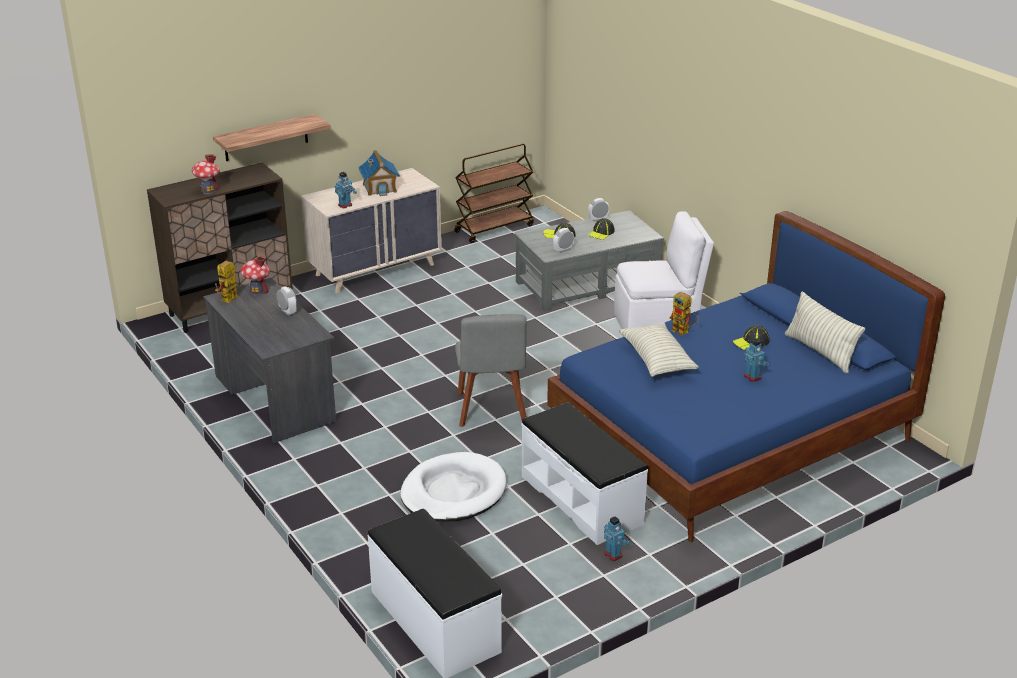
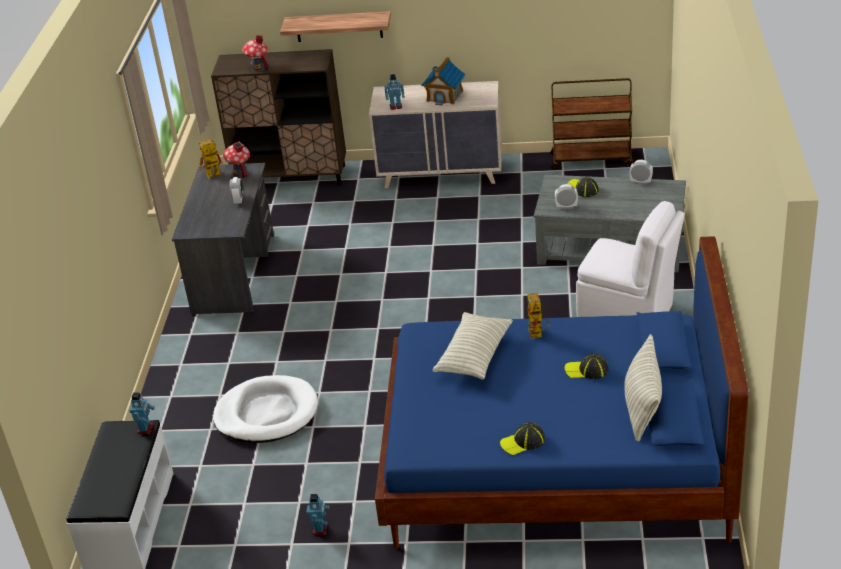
camera: 40 degrees right, 5 degrees up
grey chair [455,314,527,427] -> none
white bench [521,402,648,545] -> none
cap [588,218,615,240] -> cap moved to [500,422,545,455]
toy robot [744,338,770,382] -> toy robot moved to [129,393,155,434]

